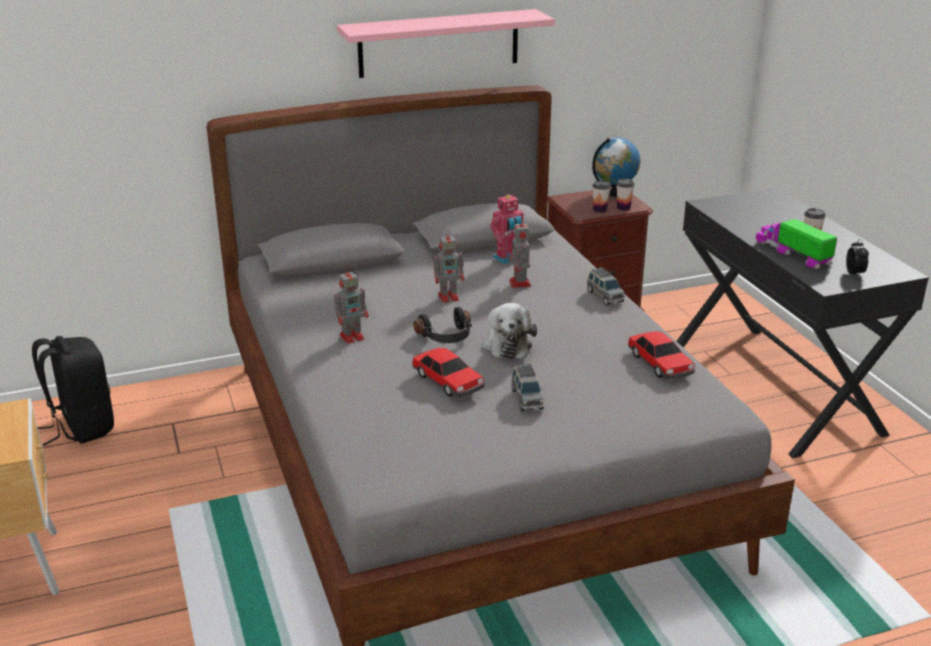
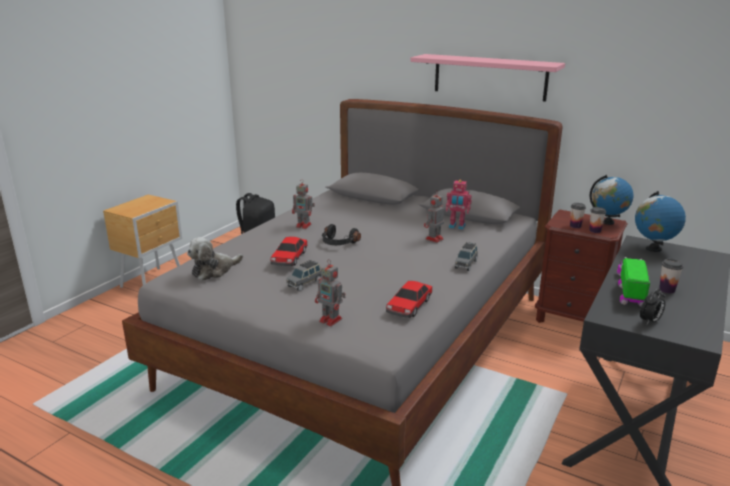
camera: 50 degrees right, 5 degrees down
toy robot [433,230,464,303] -> toy robot moved to [315,259,346,326]
plush toy [483,303,537,359] -> plush toy moved to [187,237,243,281]
none -> globe [635,191,686,252]

